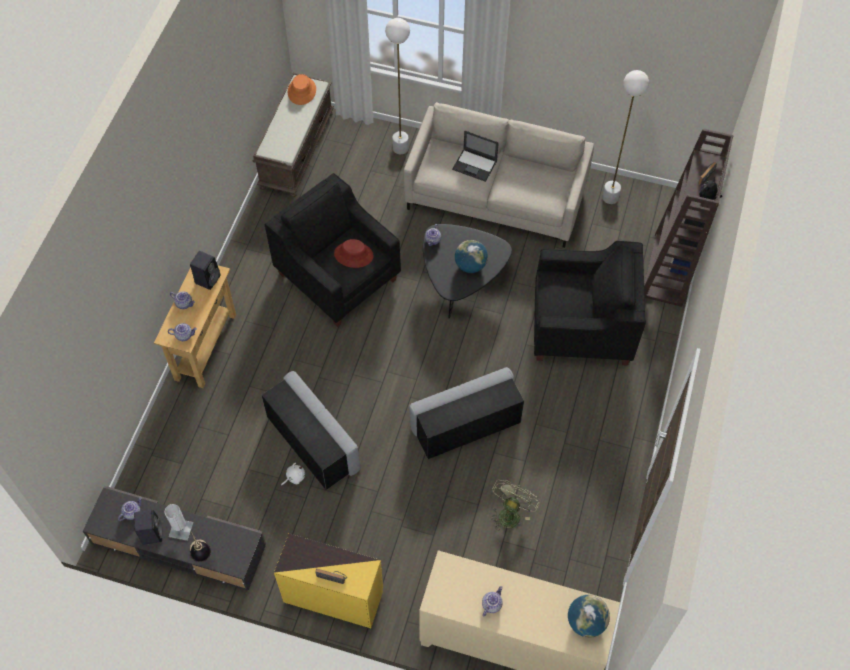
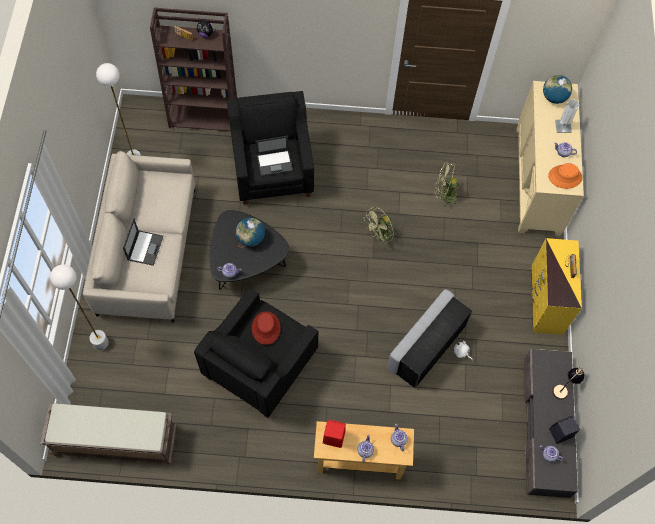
camera: 105 degrees left, 5 degrees up
white table lamp [165,504,193,541] -> white table lamp moved to [555,99,579,133]
black speaker [190,251,220,290] -> red speaker [323,420,346,448]
orange hat [288,74,316,105] -> orange hat moved to [548,163,582,189]
grey ottoman [409,367,524,459] -> green fan [365,207,397,245]
none -> laptop [256,136,293,176]

